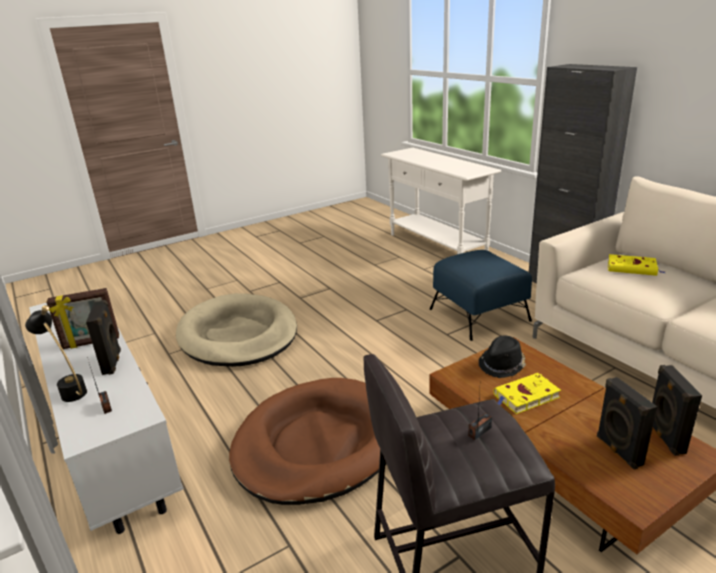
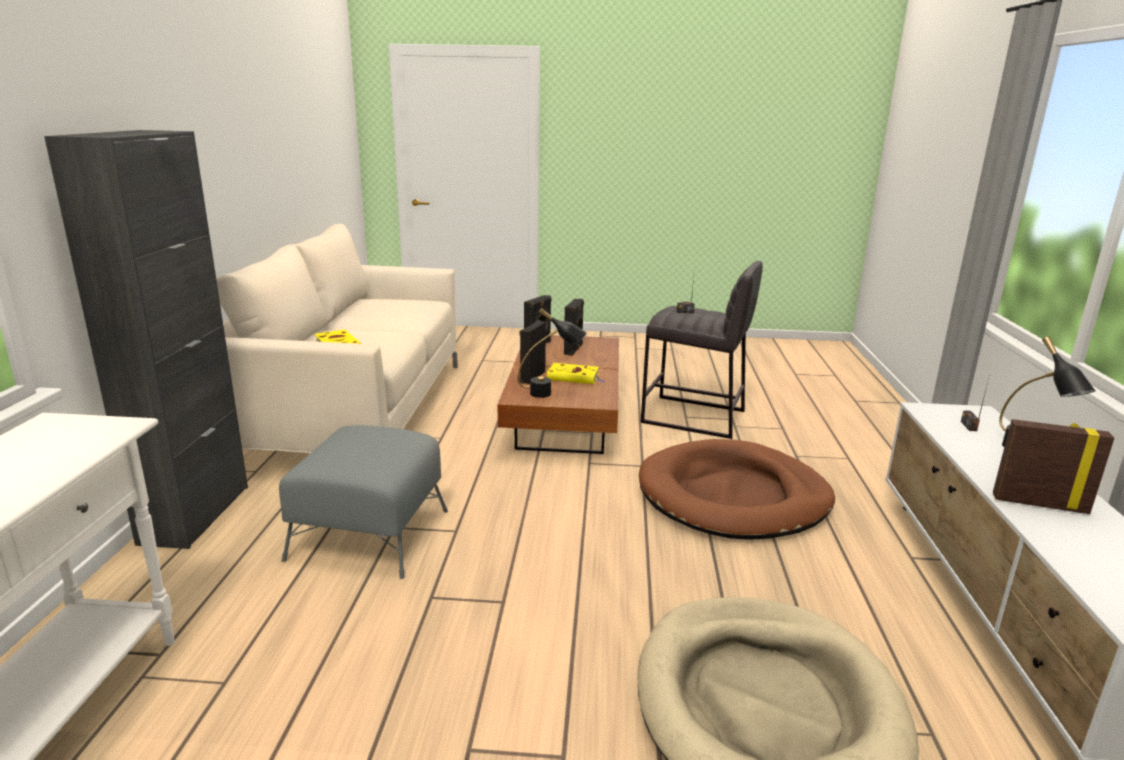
camera: 145 degrees left, 5 degrees down
black speaker [86,300,121,375] -> black speaker moved to [519,320,546,384]
blue ottoman [430,250,532,341] -> grey ottoman [279,425,448,579]
black hat [479,336,526,378] -> black table lamp [517,308,587,398]

